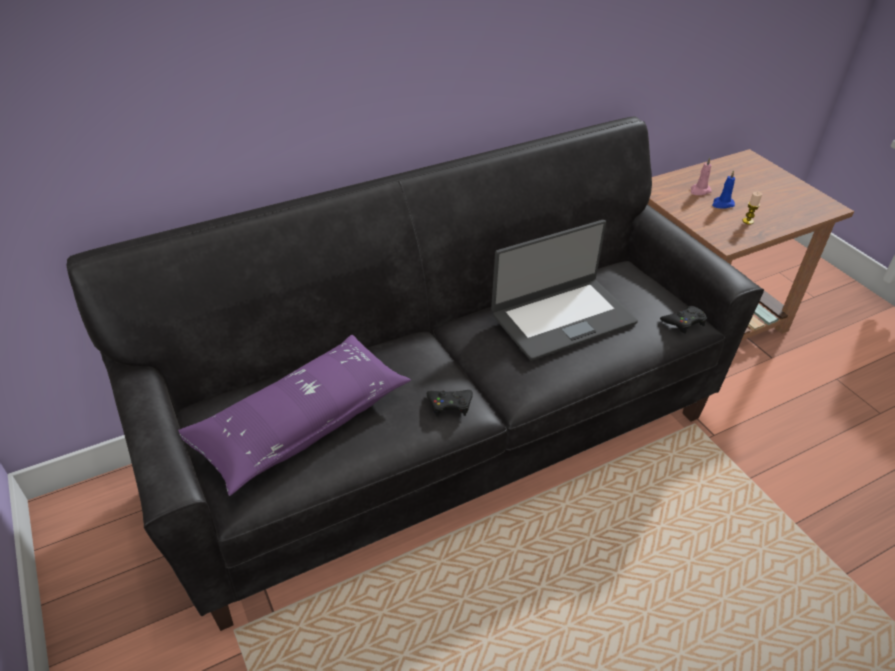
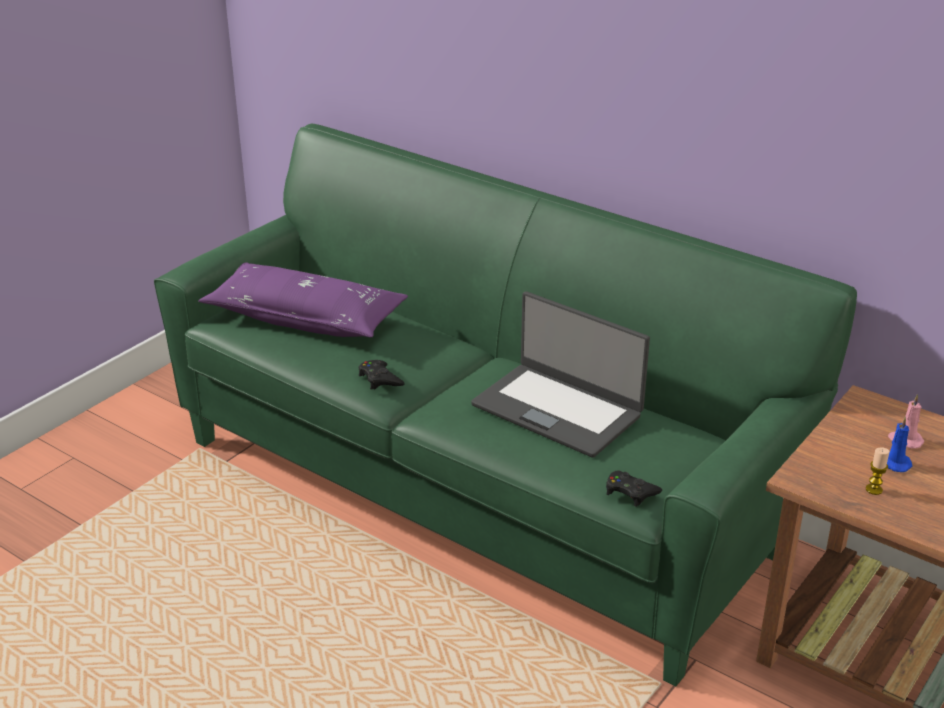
camera: 65 degrees right, 10 degrees down
black sofa [66,116,764,631] -> green sofa [154,124,857,686]

